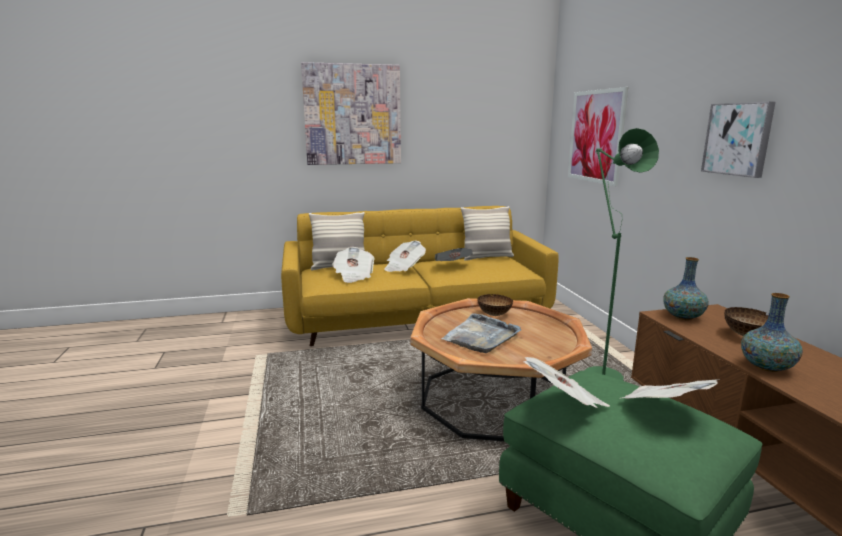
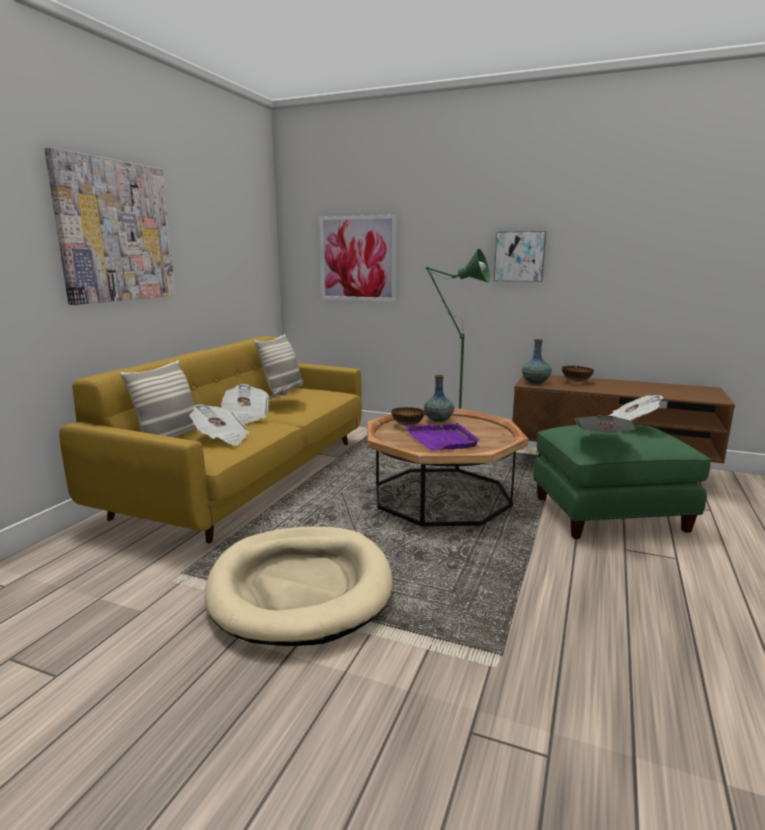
camera: 55 degrees left, 0 degrees up
grey tray [441,313,521,353] -> purple tray [406,423,480,450]
vase [741,293,802,372] -> vase moved to [424,375,454,422]
none -> beige dog bed [205,526,392,646]

